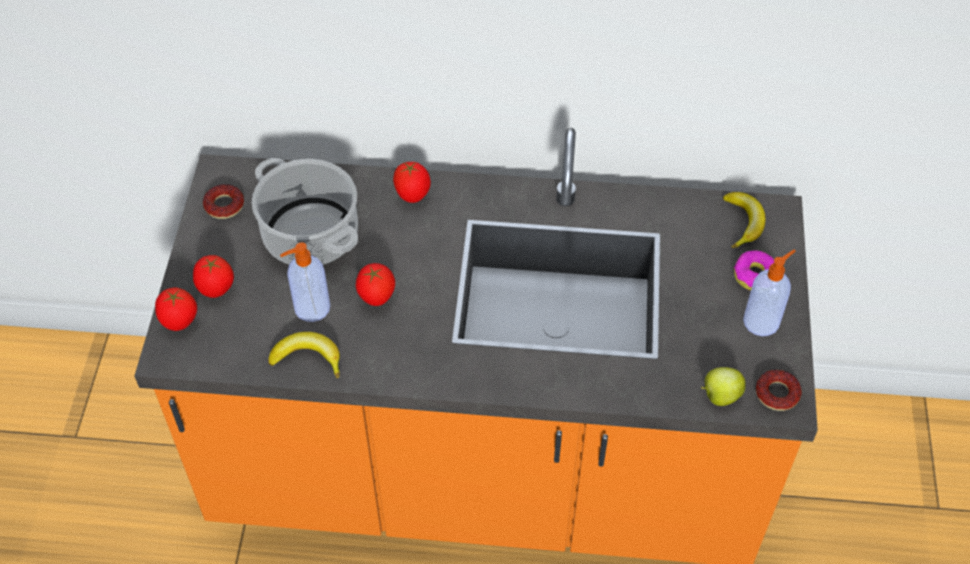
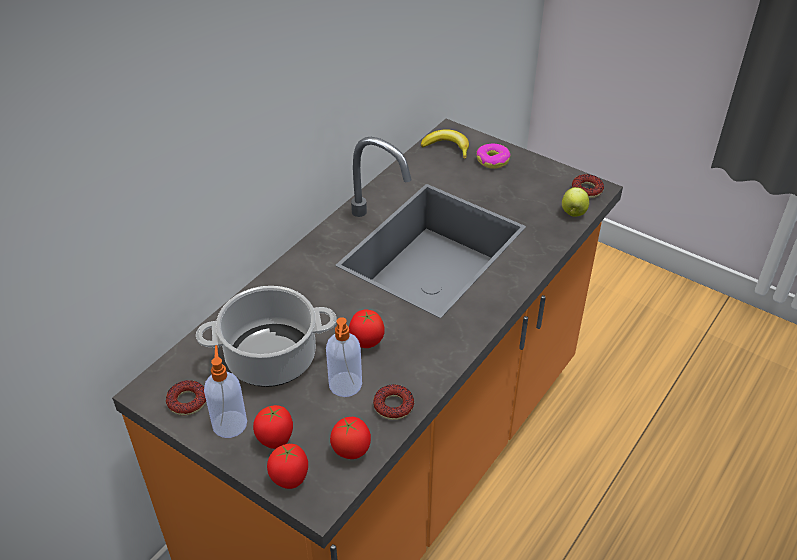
camera: 60 degrees left, 10 degrees down
banana [268,332,340,378] -> donut [373,384,414,420]
tomato [393,162,431,203] -> tomato moved to [330,417,371,459]
soap dispenser [743,250,796,336] -> soap dispenser moved to [204,345,247,438]

